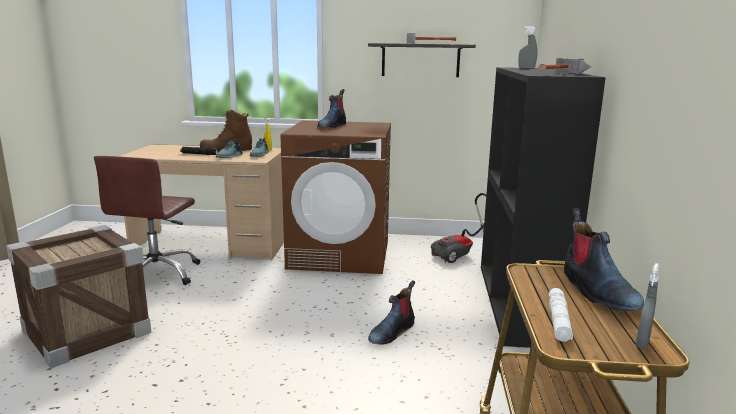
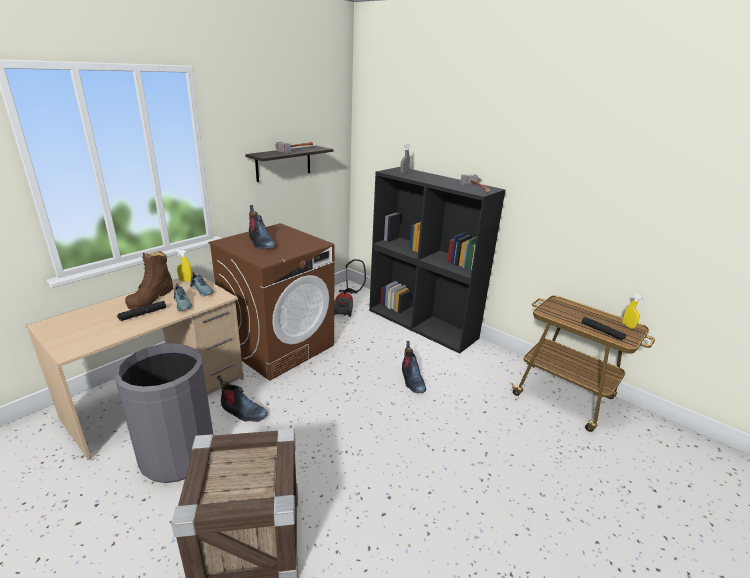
camera: 55 degrees left, 10 degrees up
brown office chair [94,156,200,285] -> grey trash can [115,343,213,483]
white flashlight [549,288,573,342] -> black flashlight [582,317,627,341]
boot [564,208,644,312] -> boot moved to [217,375,268,422]
grey spray bottle [636,263,660,349] -> yellow spray bottle [622,294,645,329]

